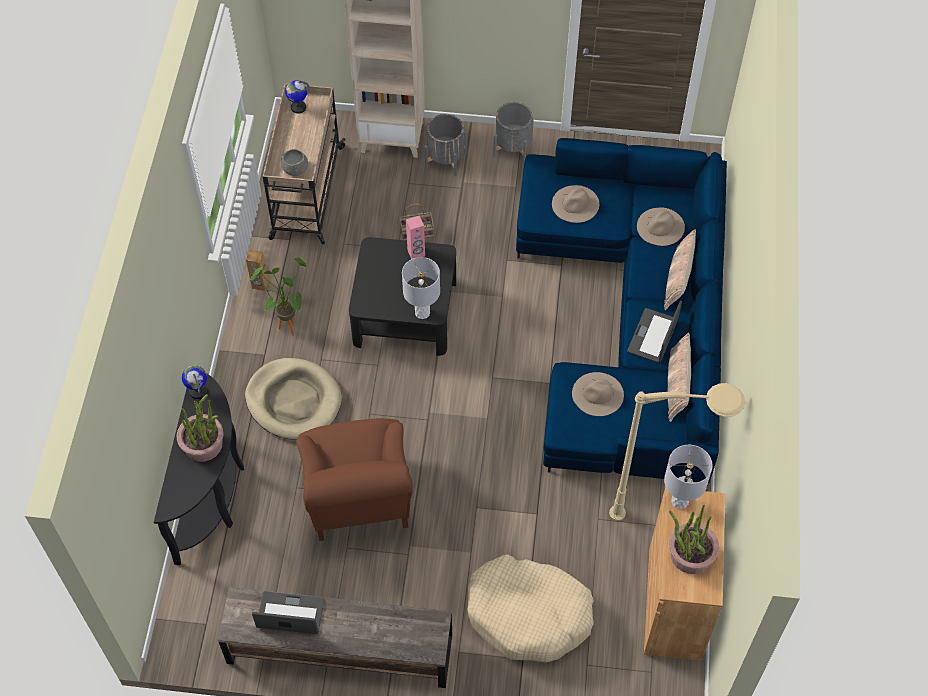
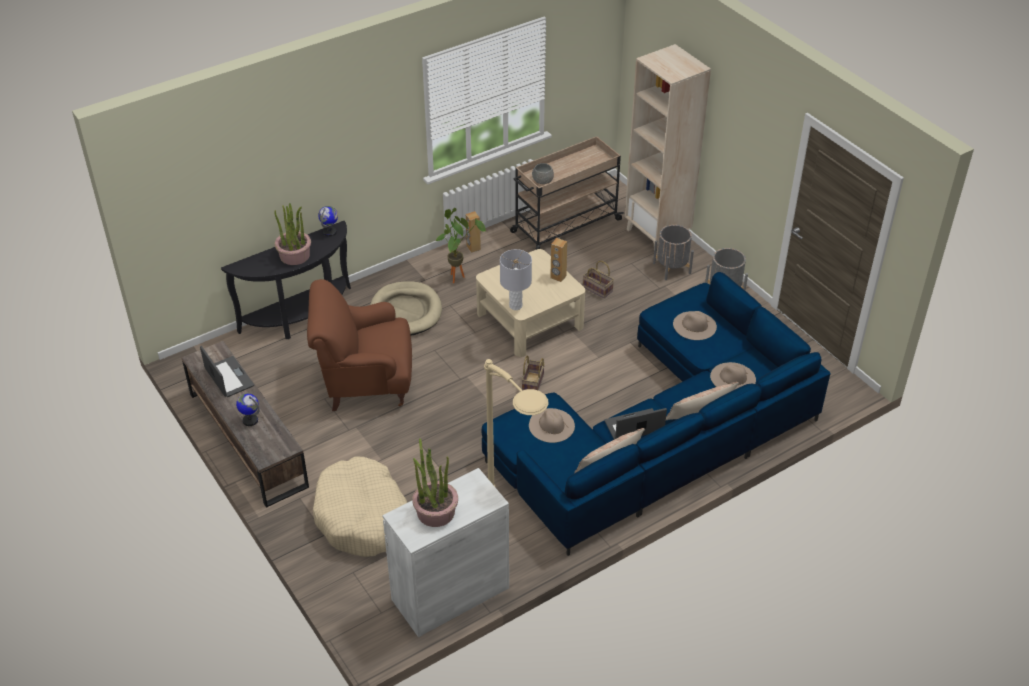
camera: 50 degrees right, 15 degrees down
globe [285,81,310,114] -> globe moved to [236,393,260,426]
brown armchair [296,418,413,541] -> brown armchair turned 45 degrees clockwise [307,279,412,411]
black coffee table [349,237,456,356] -> beige coffee table [476,249,586,357]
pink speaker [406,216,425,259] -> brown speaker [550,238,567,282]
brown cabinet [644,487,725,661] -> white cabinet [382,468,509,637]
grey table lamp [664,445,713,509] -> none
none -> basket [522,355,545,391]

